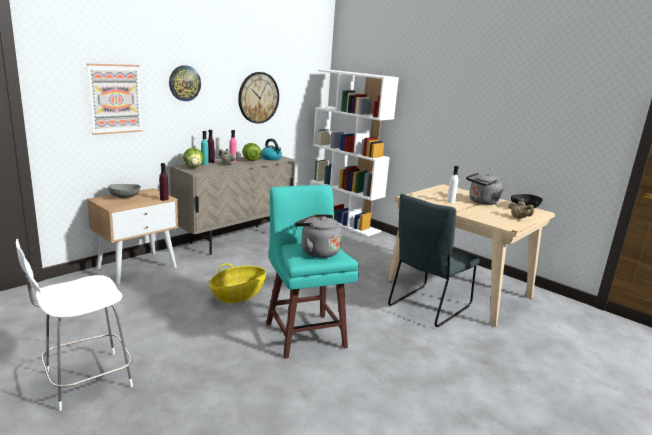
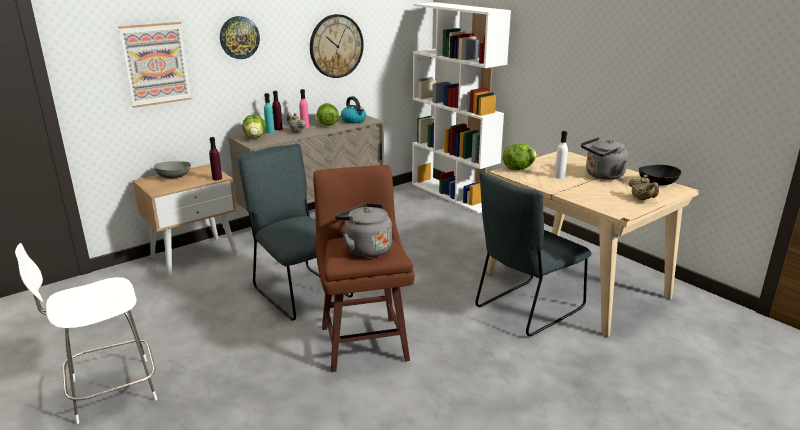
camera: 10 degrees right, 5 degrees up
basket [209,263,266,303] -> grey chair [238,144,353,321]
turquoise stool [266,185,359,359] -> brown stool [313,165,415,372]
none -> lettuce [503,144,537,170]

